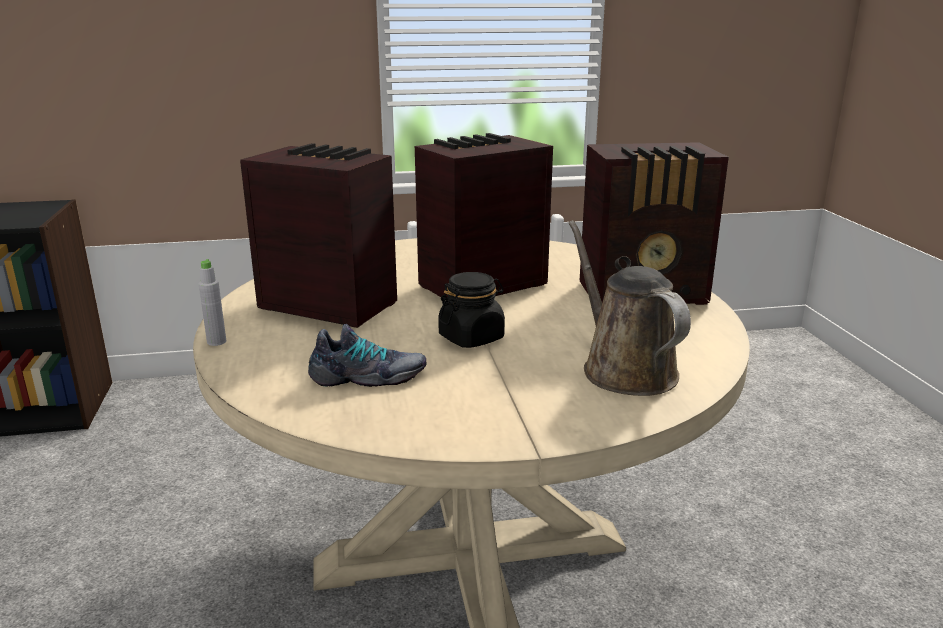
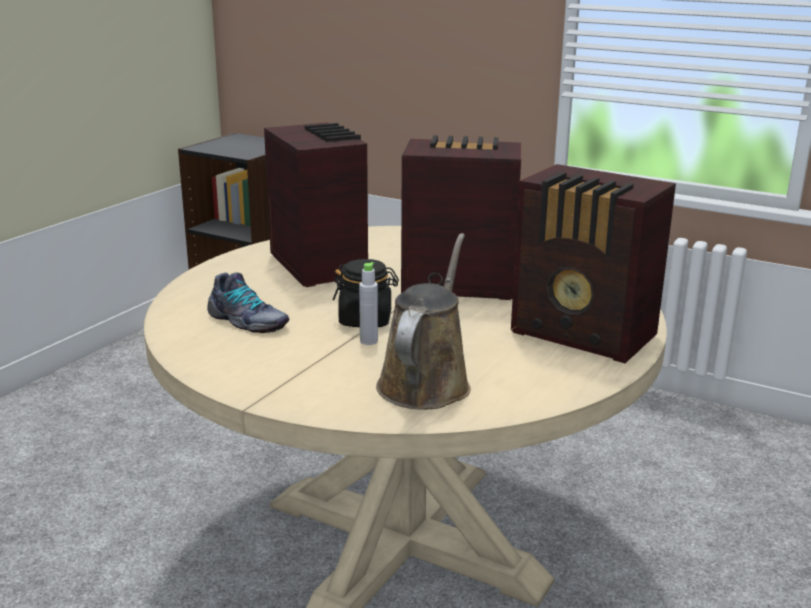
camera: 40 degrees right, 0 degrees up
grey bottle [199,259,226,346] -> grey bottle moved to [359,262,378,345]

